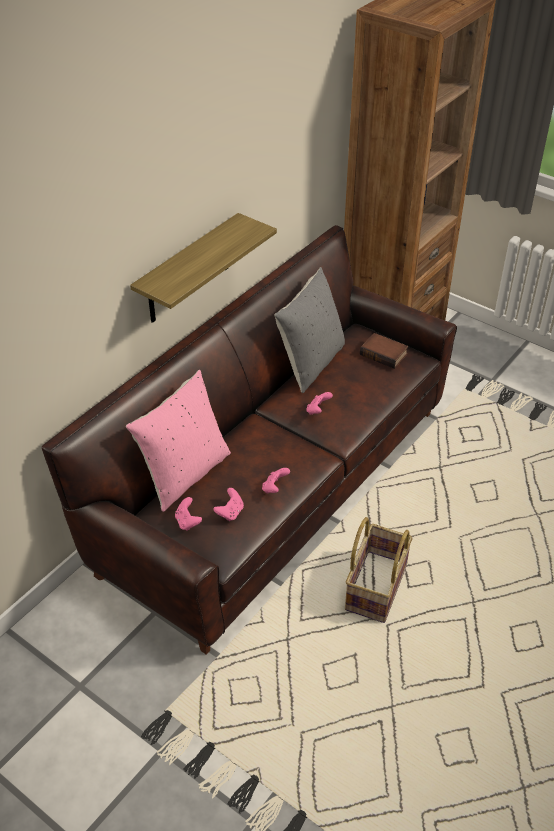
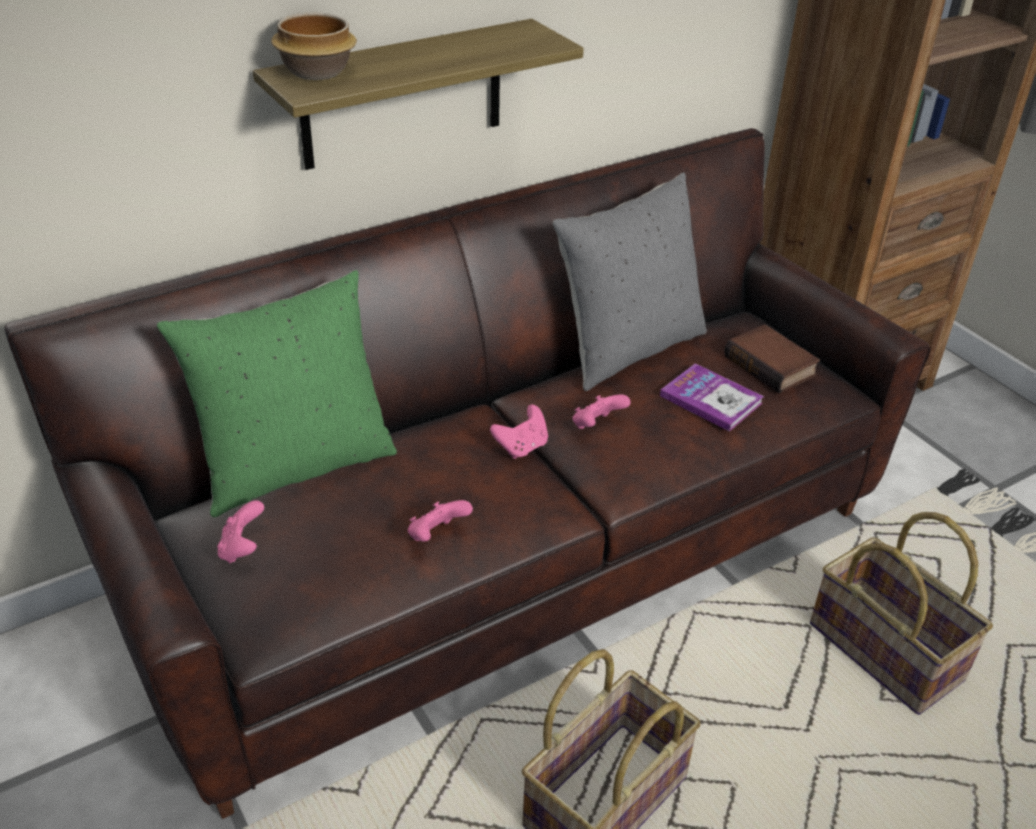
camera: 20 degrees right, 5 degrees down
pink pillow [126,370,231,512] -> green pillow [157,270,397,517]
pink game controller [213,488,244,521] -> pink game controller moved to [490,405,548,459]
none -> bowl [271,13,357,80]
none -> book [660,363,764,432]
none -> basket [810,512,993,715]

